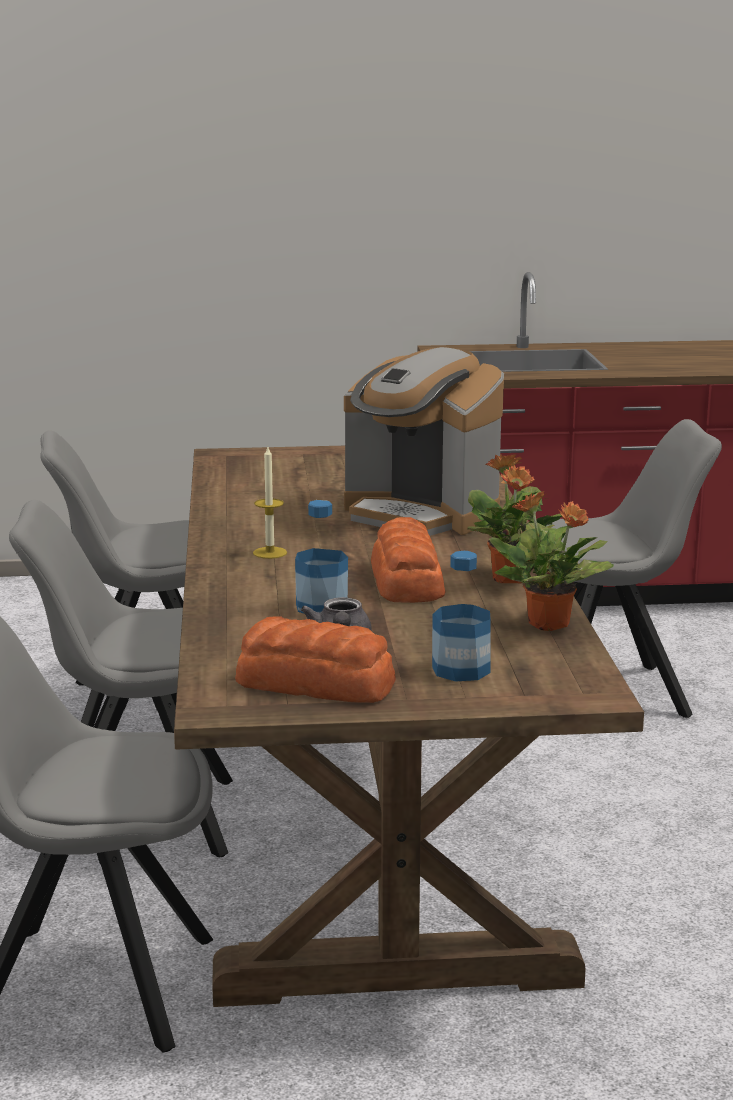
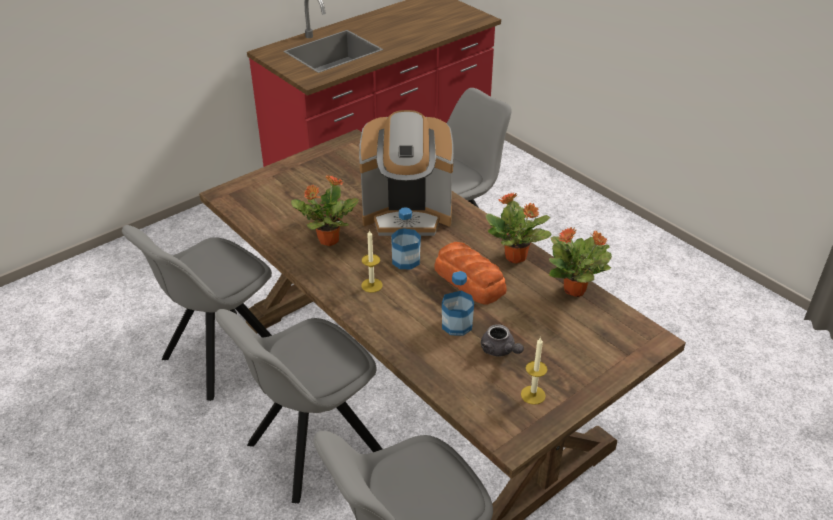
camera: 35 degrees left, 20 degrees up
bread [235,616,396,703] -> candle [521,337,547,405]
bottle [432,551,491,681] -> bottle moved to [391,207,421,269]
none -> potted plant [291,175,359,246]

